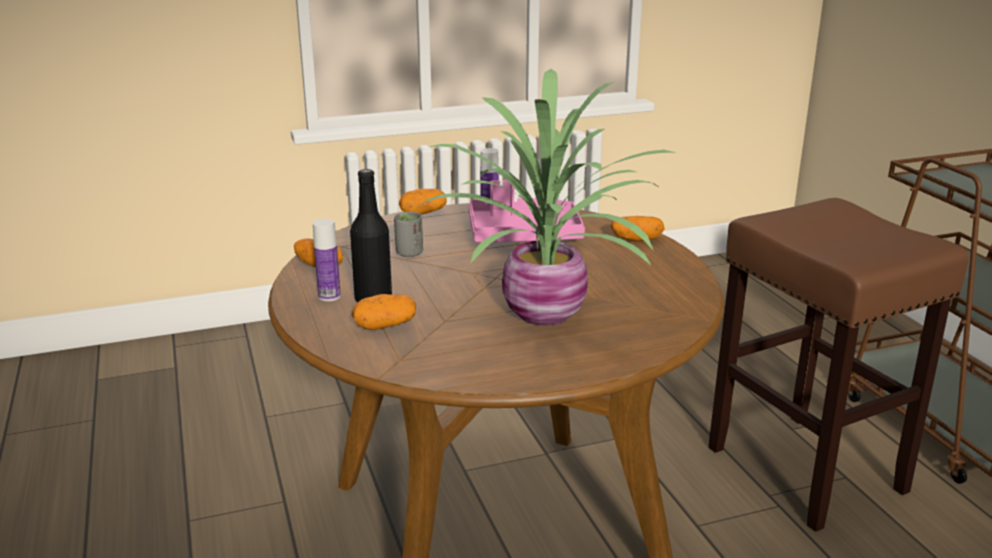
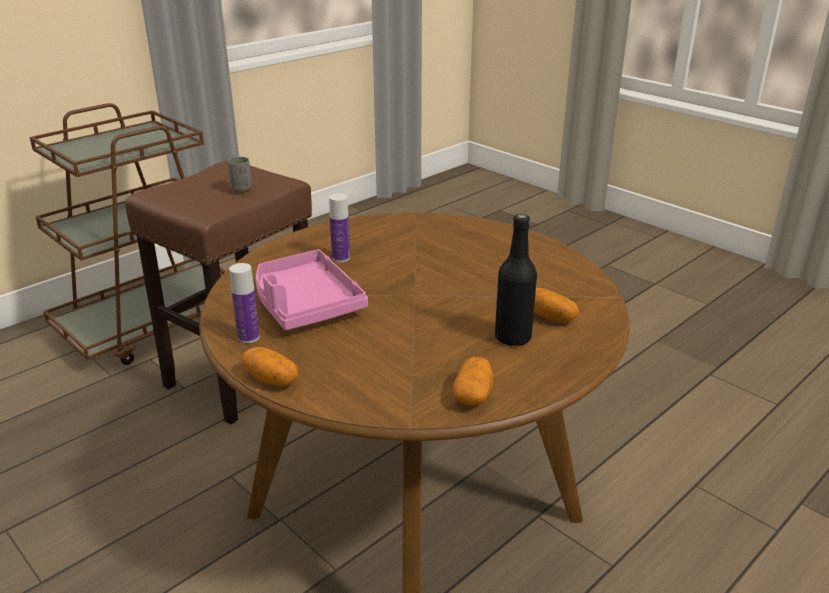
camera: 115 degrees left, 5 degrees up
bottle [313,219,341,301] -> bottle moved to [329,194,350,262]
grey cup [394,212,423,257] -> grey cup moved to [228,157,252,192]
potted plant [418,69,677,325] -> none
potato [611,216,665,242] -> none

